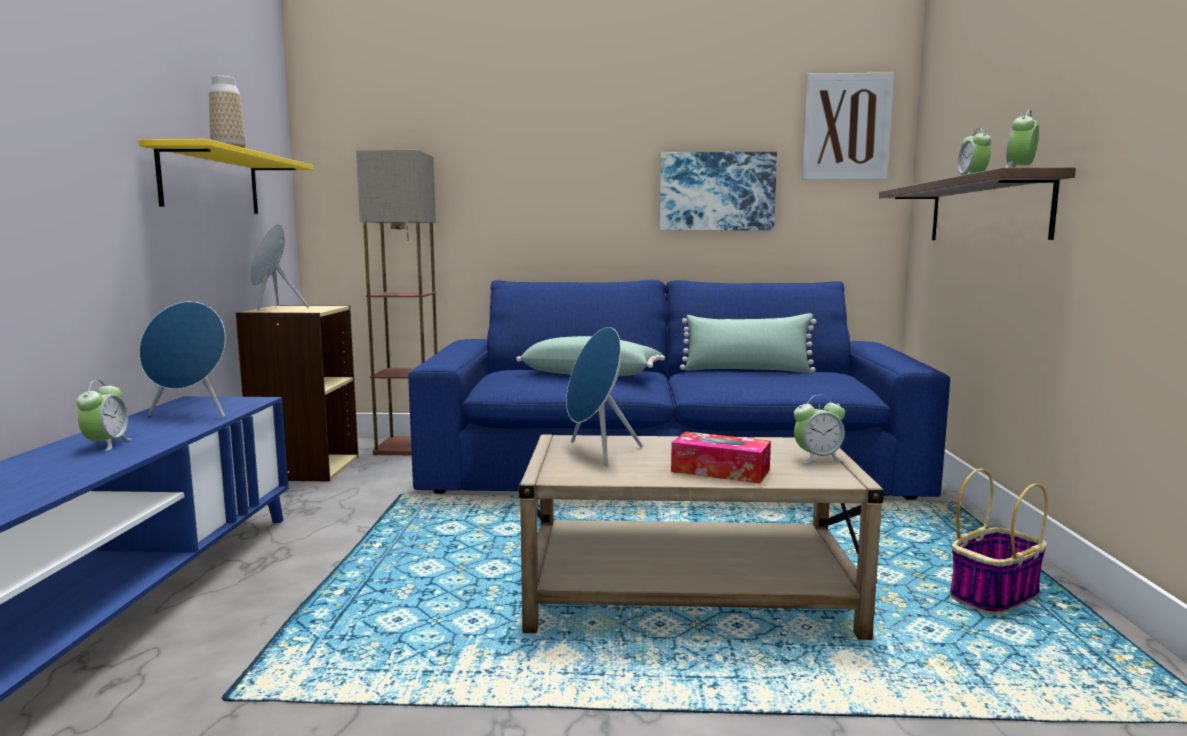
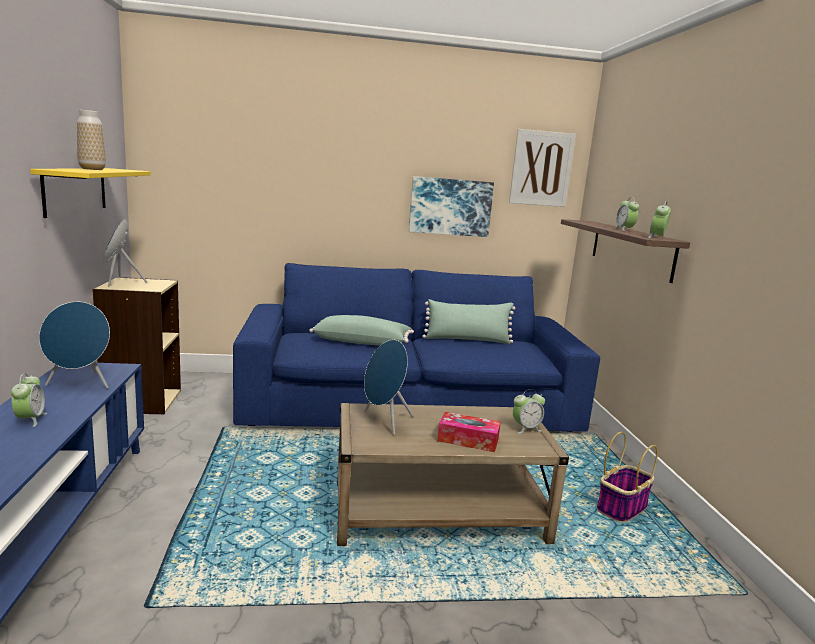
camera: 10 degrees left, 5 degrees up
floor lamp [356,150,438,455] -> none

